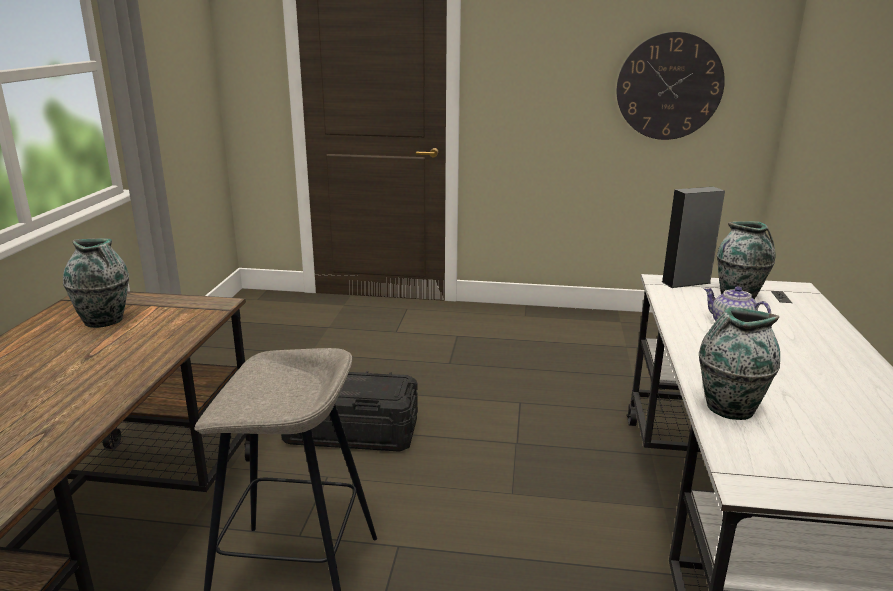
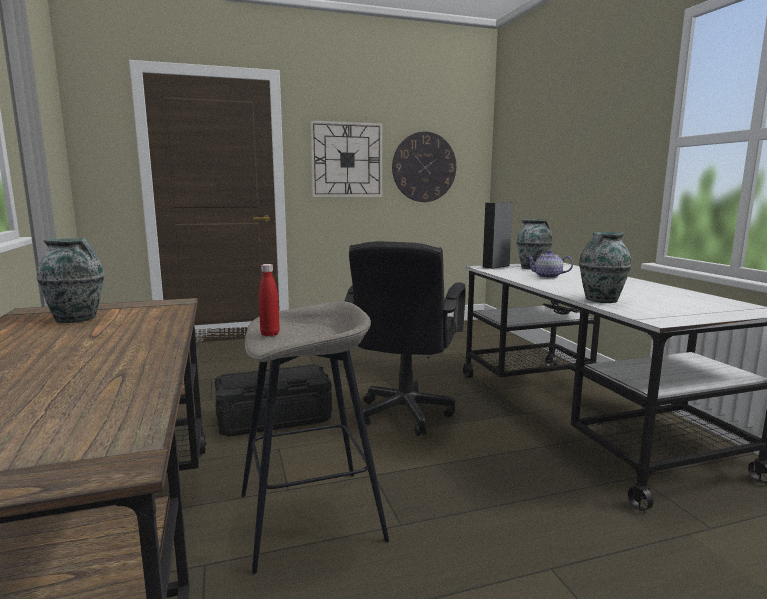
camera: 25 degrees left, 10 degrees down
none -> red bottle [259,264,280,336]
none -> wall clock [310,120,383,197]
none -> black office chair [345,241,466,436]

